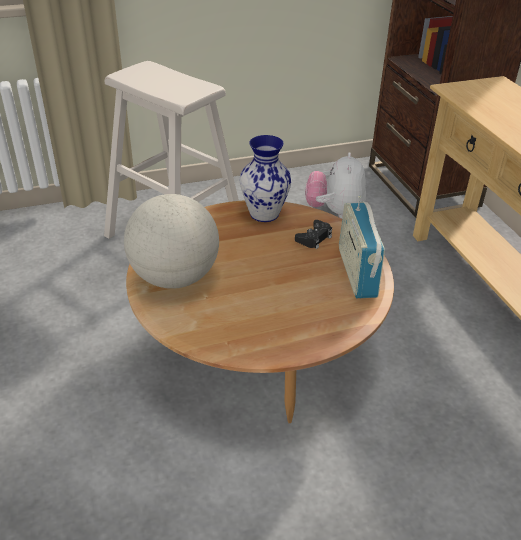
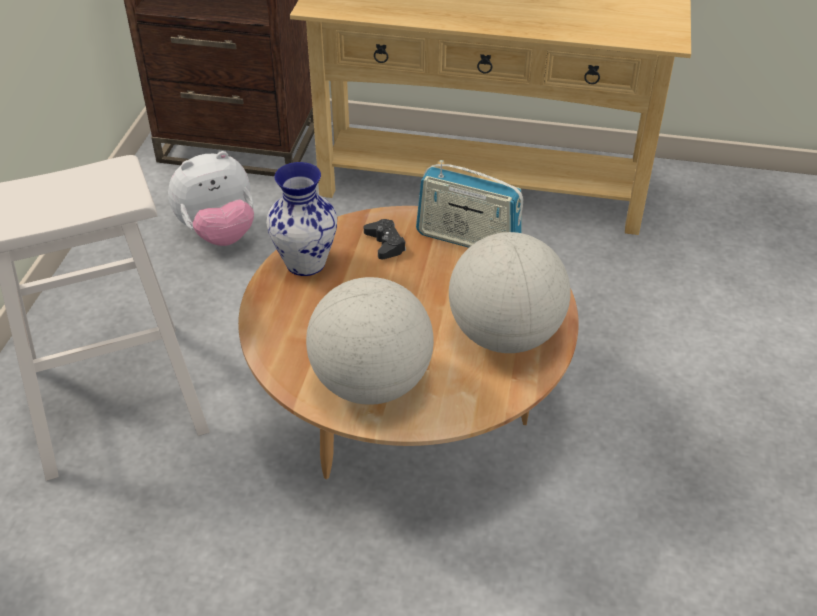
camera: 60 degrees left, 5 degrees up
plush toy [306,152,366,219] -> plush toy turned 60 degrees counterclockwise [168,151,254,246]
none -> globe [449,232,571,353]

